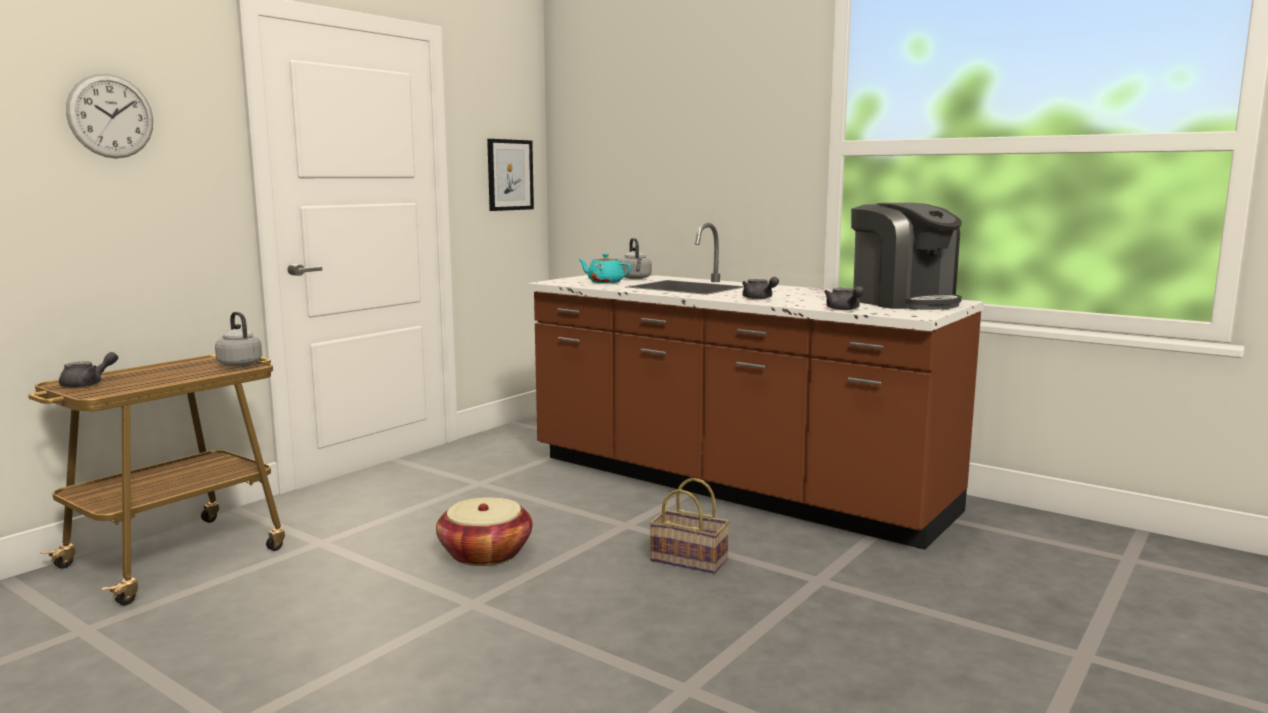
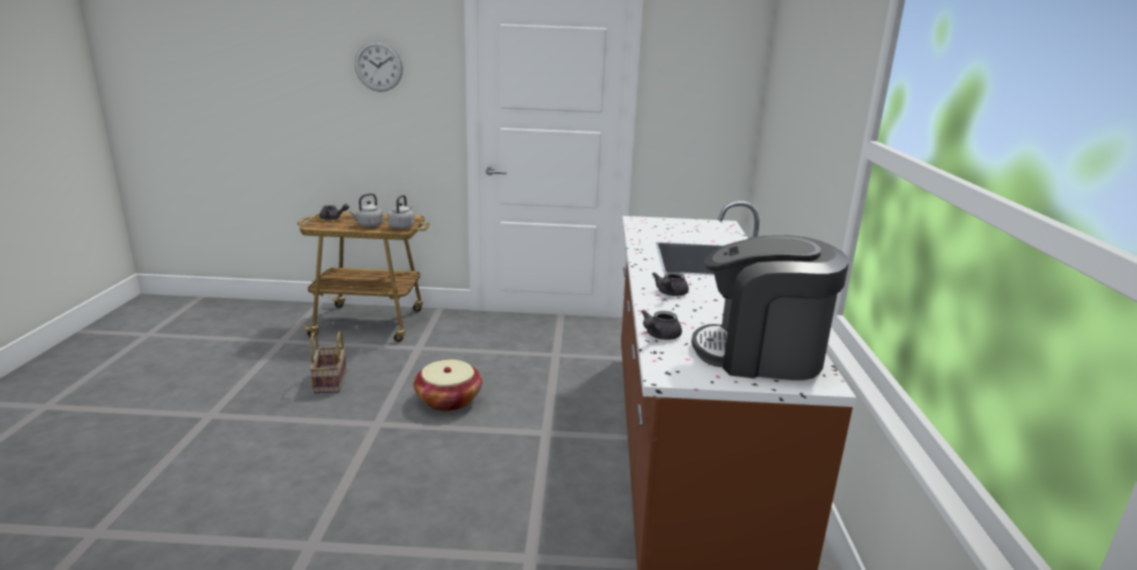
camera: 55 degrees right, 10 degrees up
picture [487,139,534,211] -> none
turquoise teapot [578,254,631,284] -> none
grey kettle [620,238,652,279] -> grey kettle moved to [349,193,384,227]
basket [649,478,730,574] -> basket moved to [310,331,346,394]
coffee machine [851,203,962,310] -> coffee machine turned 75 degrees clockwise [691,235,849,380]

